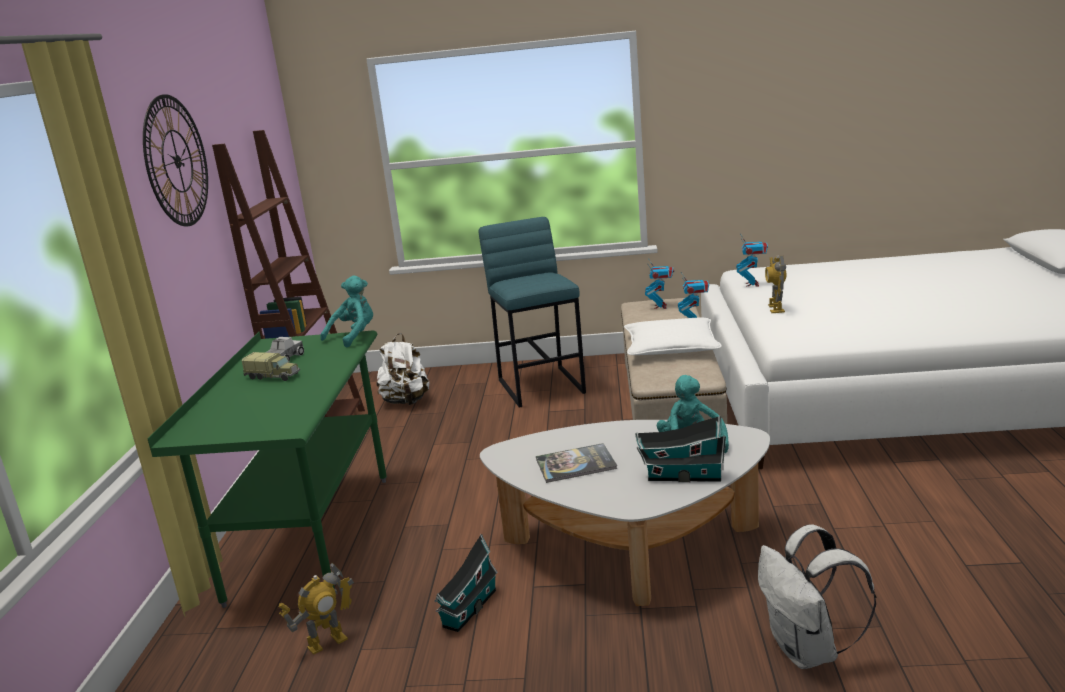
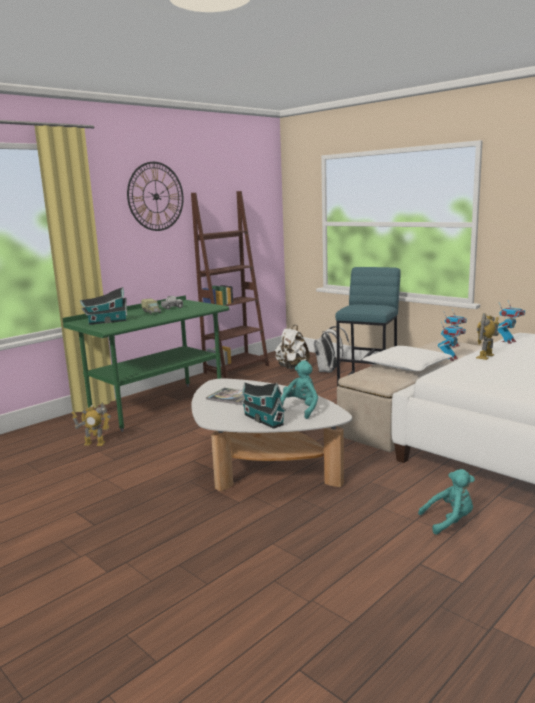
camera: 40 degrees right, 5 degrees down
turquoise plush toy [320,275,373,347] -> turquoise plush toy moved to [418,469,475,535]
toy house [434,534,498,632] -> toy house moved to [80,287,127,325]
white backpack [758,524,876,669] -> white backpack moved to [314,326,350,372]

